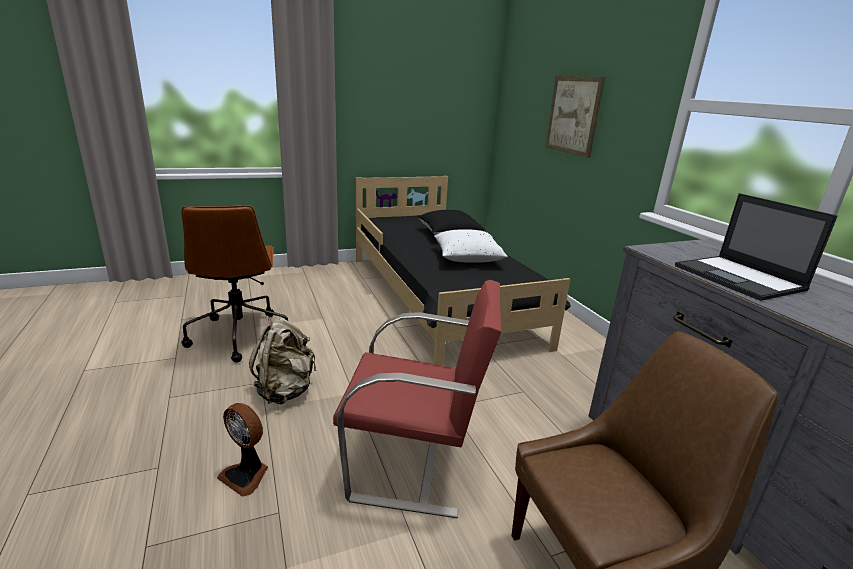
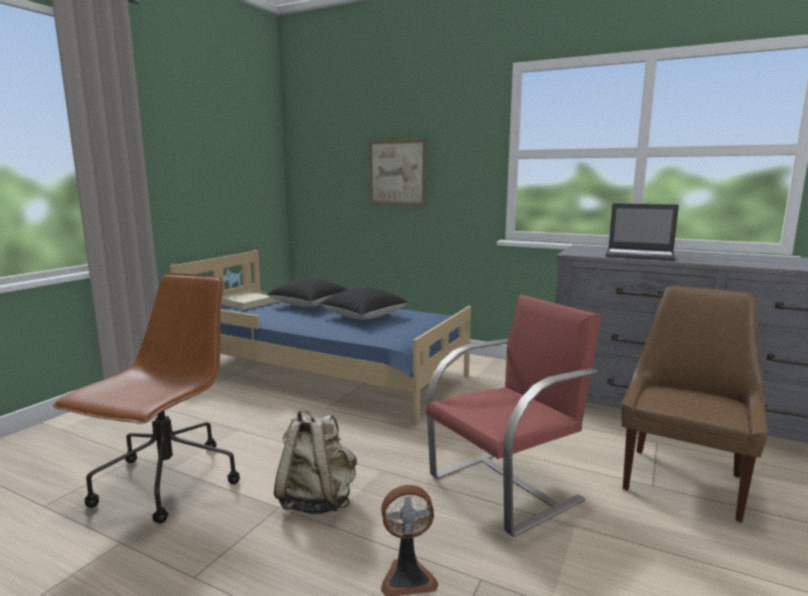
camera: 40 degrees left, 10 degrees down
brown office chair [181,205,288,363] -> brown office chair turned 105 degrees counterclockwise [52,273,240,524]
black bed [356,176,571,366] -> blue bed [169,250,471,426]
white pillow [434,229,508,263] -> black pillow [319,287,409,320]
none -> beige tray [221,290,279,310]

